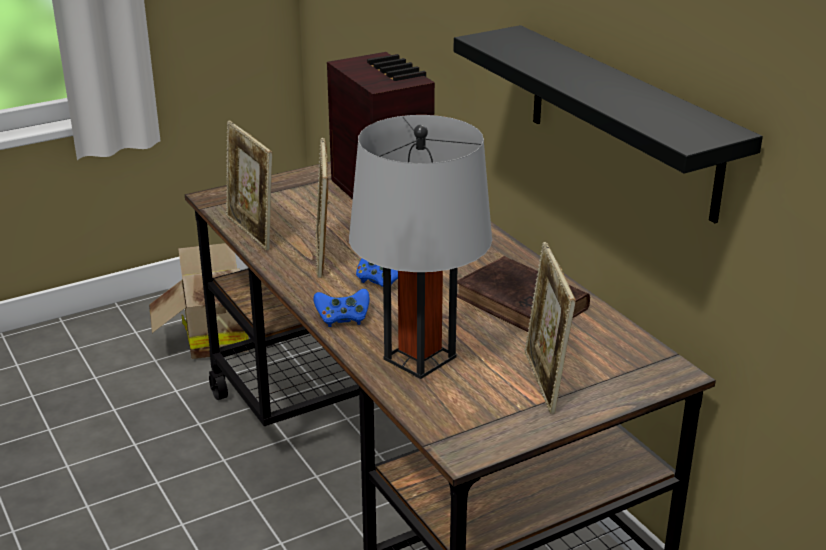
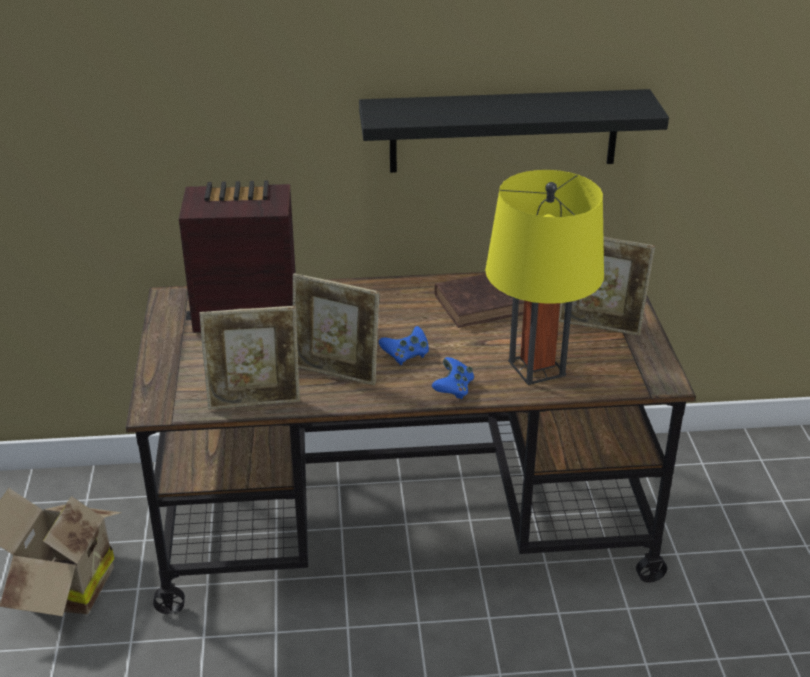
camera: 65 degrees left, 5 degrees up
grey table lamp [349,115,492,379] -> yellow table lamp [485,170,604,385]

